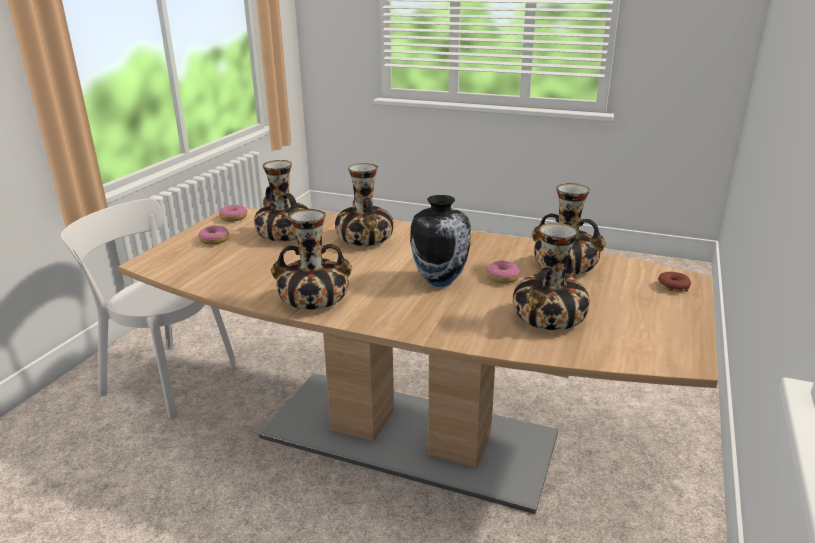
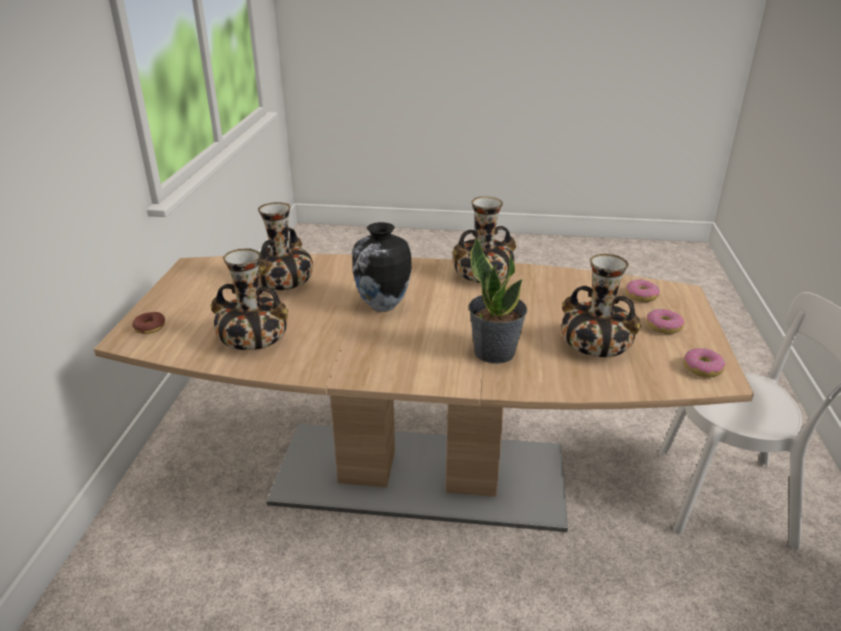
camera: 165 degrees right, 5 degrees up
vase [335,163,394,246] -> potted plant [469,237,527,364]
donut [486,260,520,284] -> donut moved to [625,279,660,302]

